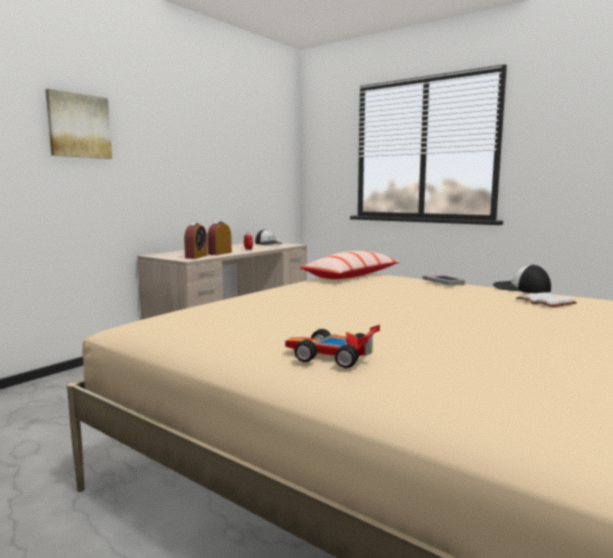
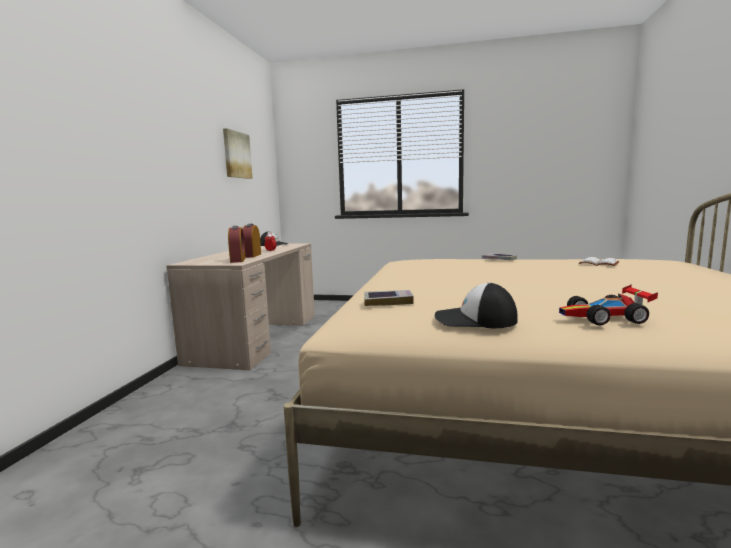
camera: 25 degrees left, 0 degrees up
picture [45,89,112,159] -> picture moved to [223,128,253,179]
pillow [299,251,399,279] -> none
cap [493,264,551,293] -> cap moved to [435,283,518,328]
none -> book [364,290,414,306]

